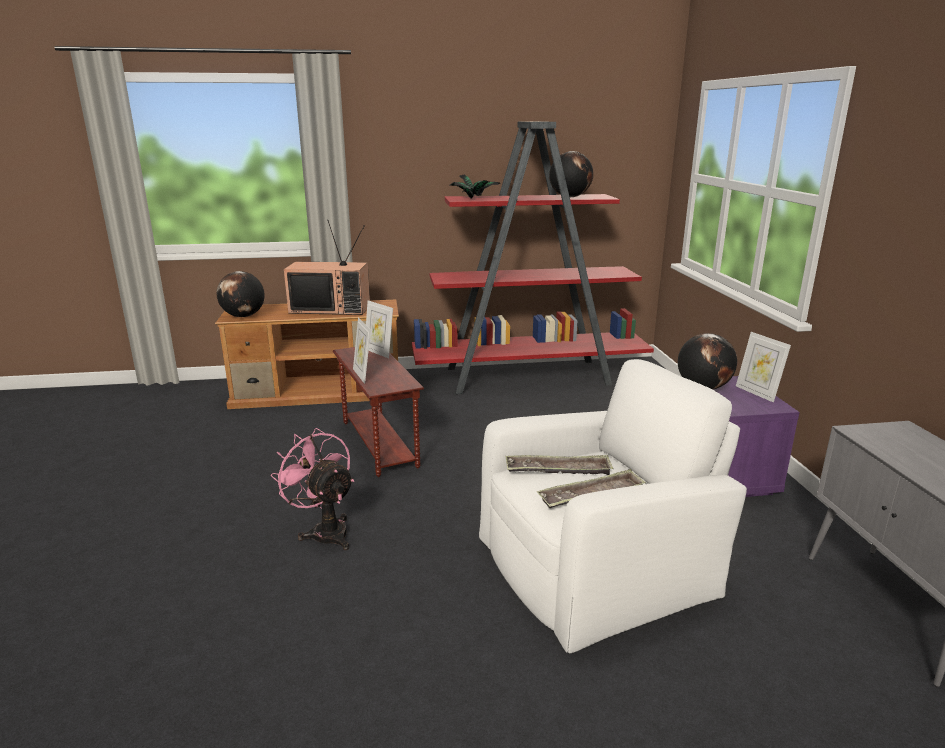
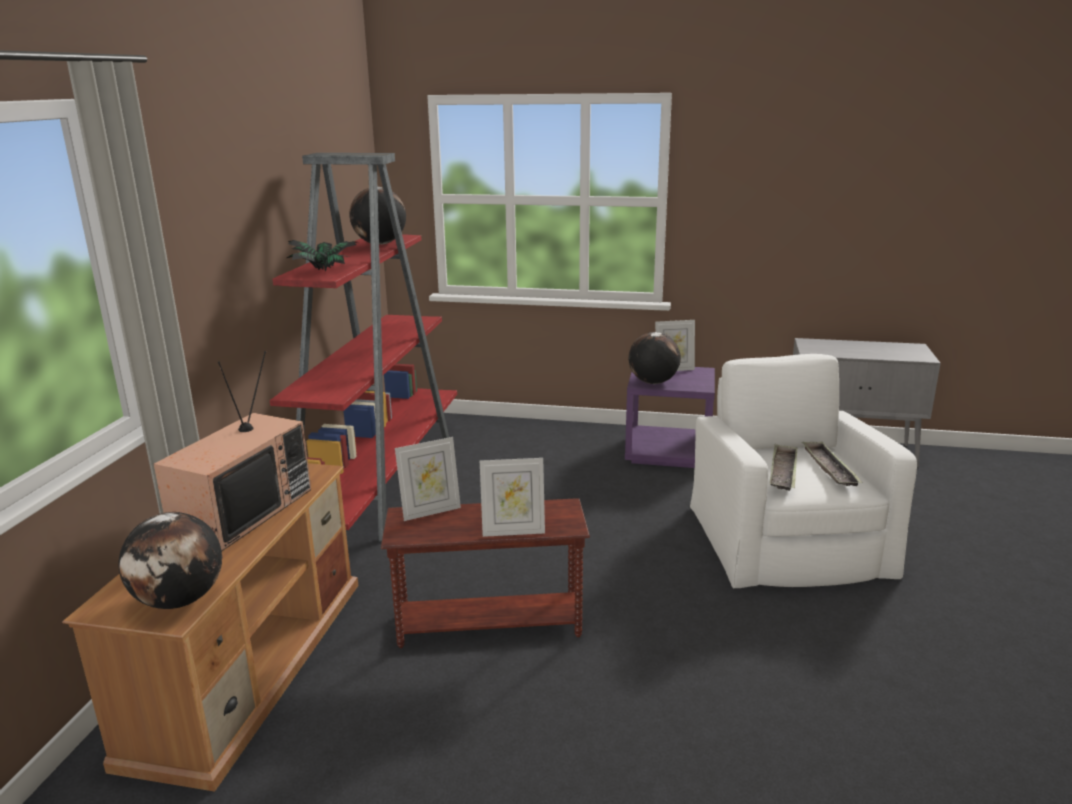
camera: 70 degrees left, 0 degrees up
pink fan [271,428,354,550] -> none

